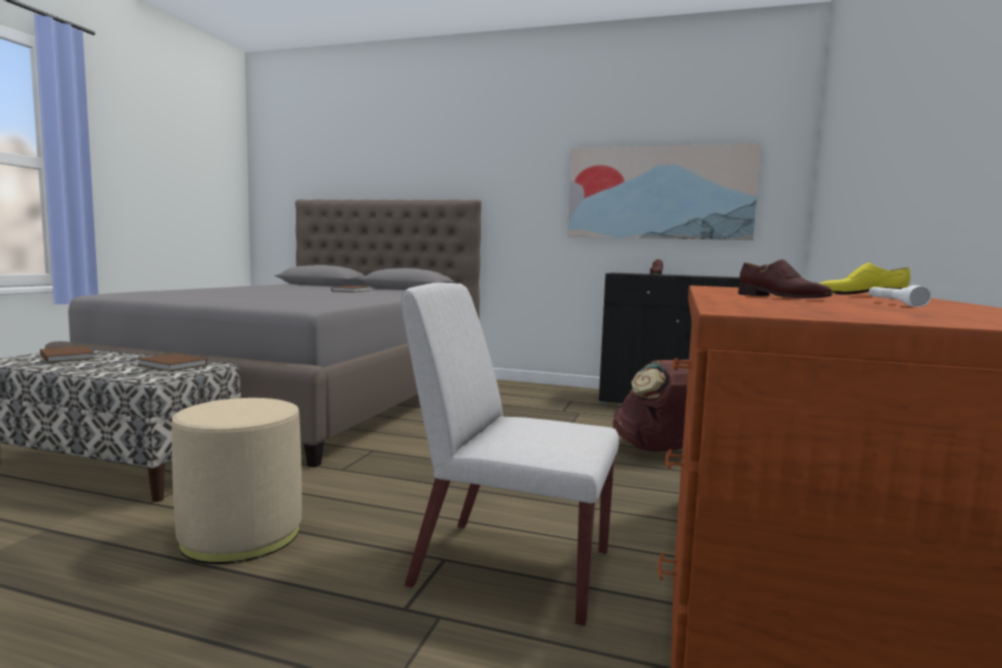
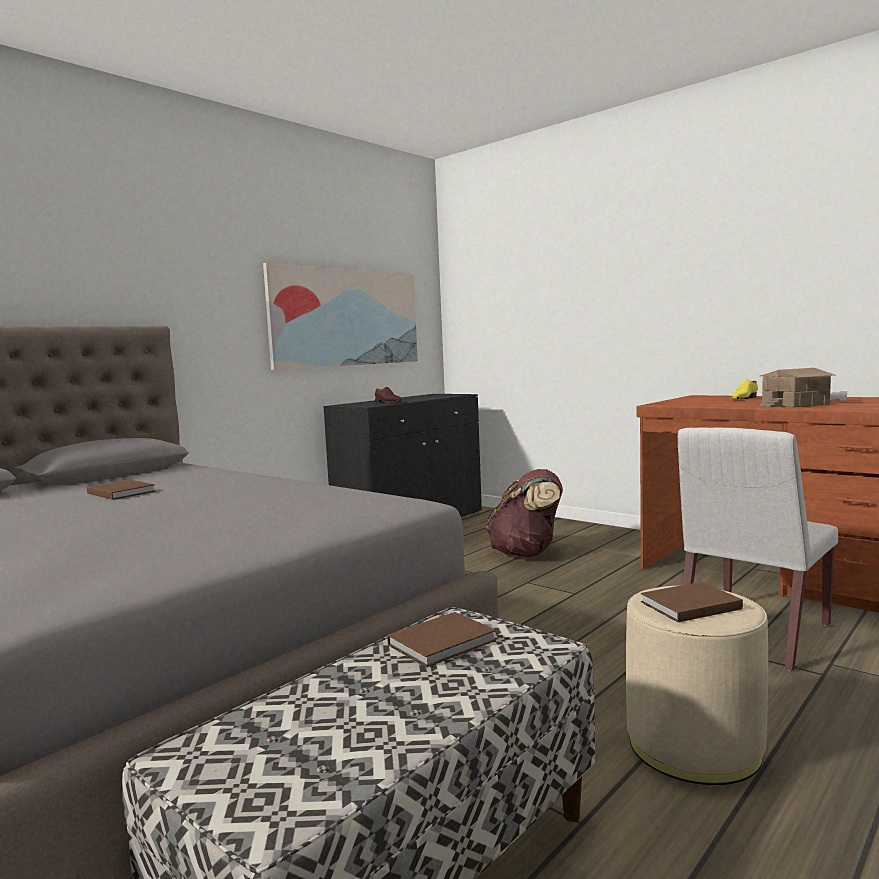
camera: 65 degrees left, 0 degrees up
brown book [40,346,95,363] -> brown book moved to [641,582,743,622]
brown shoe [738,259,833,299] -> toy house [760,368,835,407]

